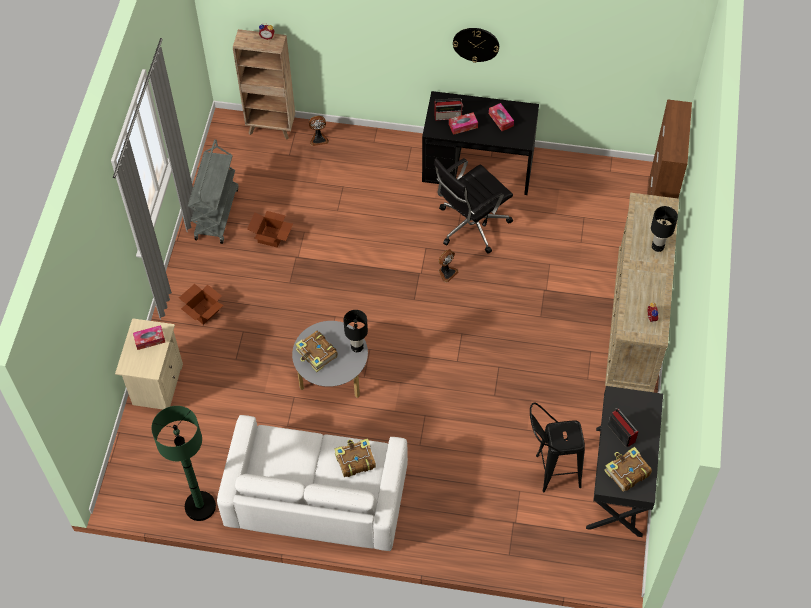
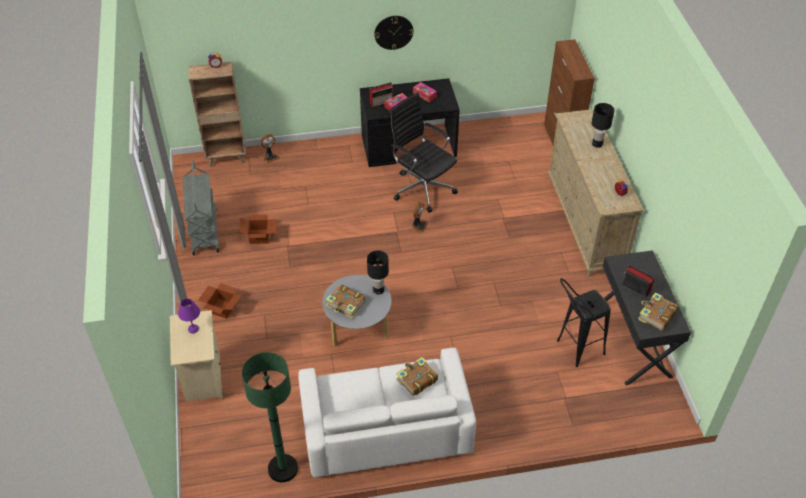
camera: 20 degrees left, 10 degrees down
tissue box [133,325,166,350] -> purple table lamp [178,298,200,333]
black office chair [434,158,513,253] -> black office chair turned 105 degrees clockwise [389,93,458,213]

